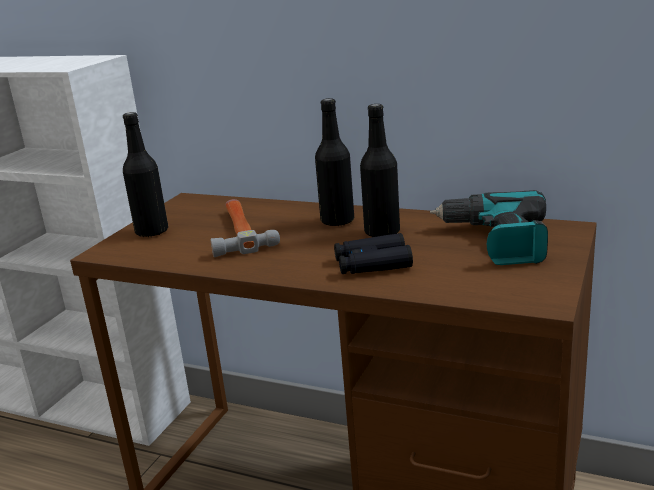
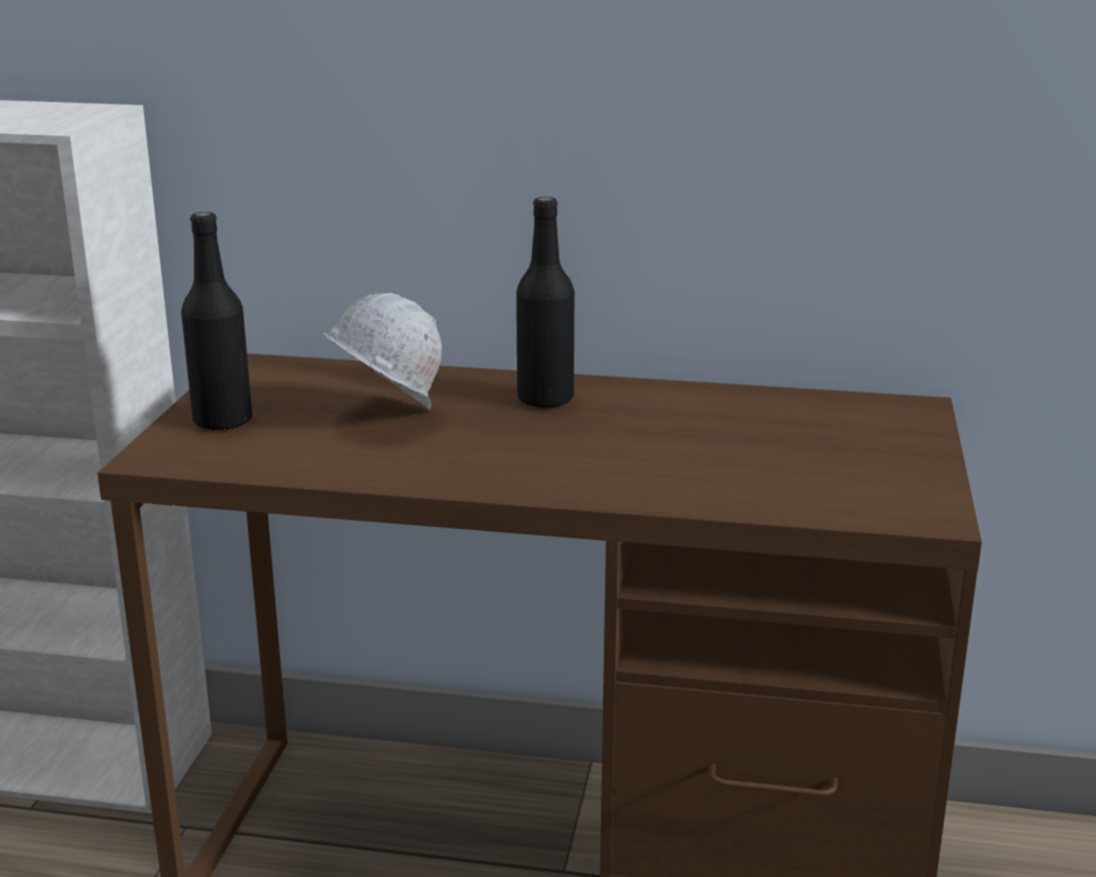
camera: 15 degrees left, 0 degrees up
hammer [211,199,280,257] -> white hard hat [323,293,442,410]
black binoculars [334,233,413,274] -> none
black bottle [360,104,400,237] -> none
power drill [430,190,548,265] -> none

